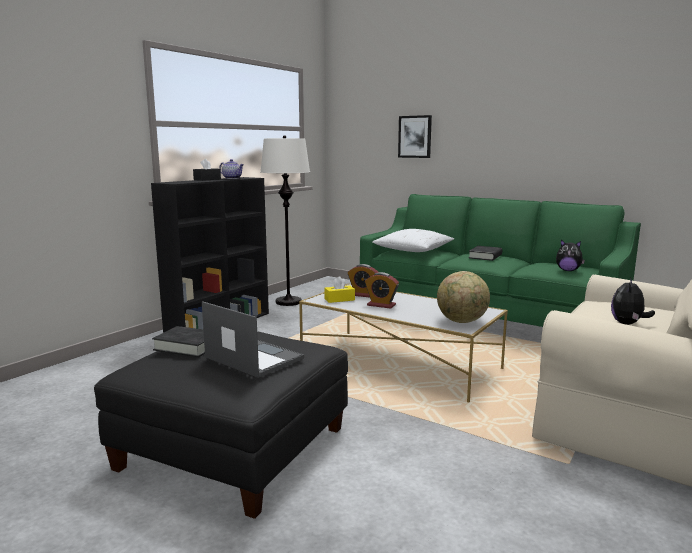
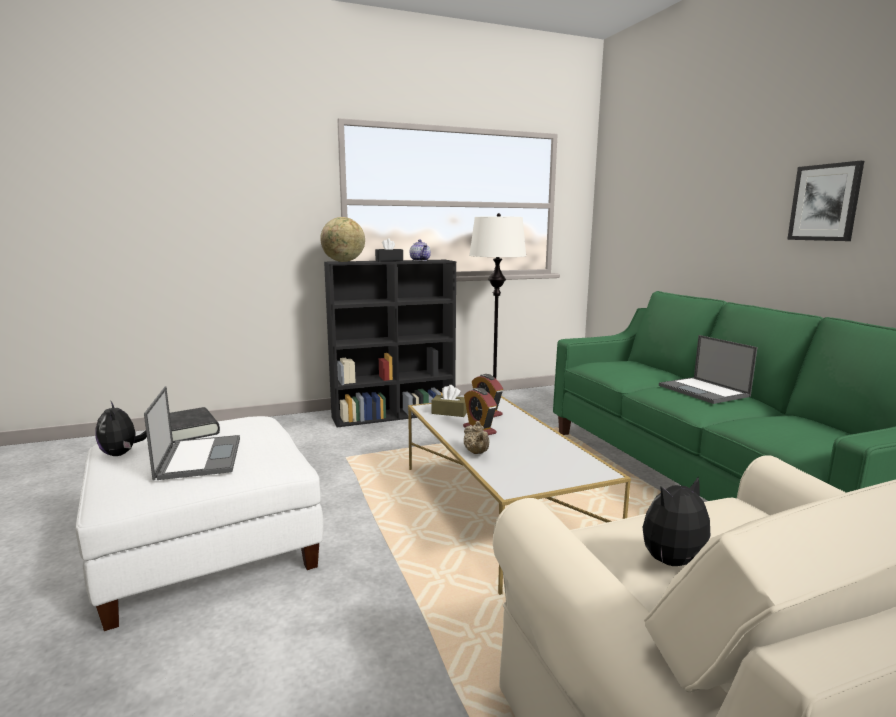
camera: 35 degrees right, 0 degrees up
black ottoman [94,331,348,519] -> white ottoman [76,416,324,631]
yellow tissue box [324,277,355,303] -> brown tissue box [431,385,467,417]
white pillow [372,229,454,252] -> none
picture [398,115,432,158] -> picture moved to [787,161,864,241]
globe [437,271,490,323] -> globe moved to [320,217,365,262]
black book [469,246,502,261] -> laptop [659,335,758,404]
plush toy [556,240,585,271] -> plush toy moved to [96,400,147,456]
none -> beige teapot [464,421,489,454]

